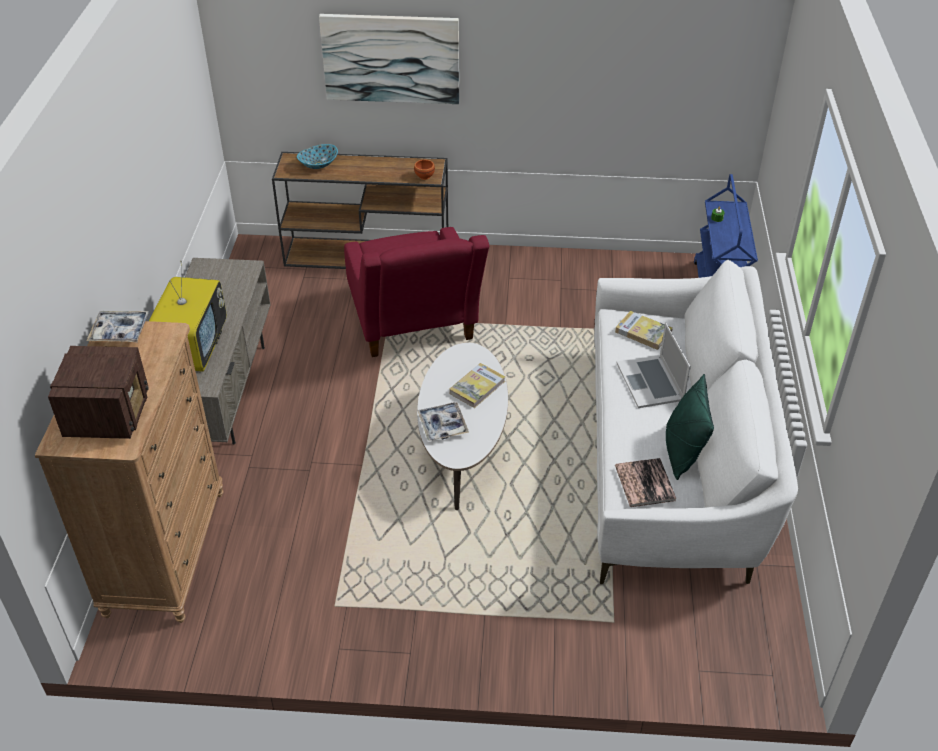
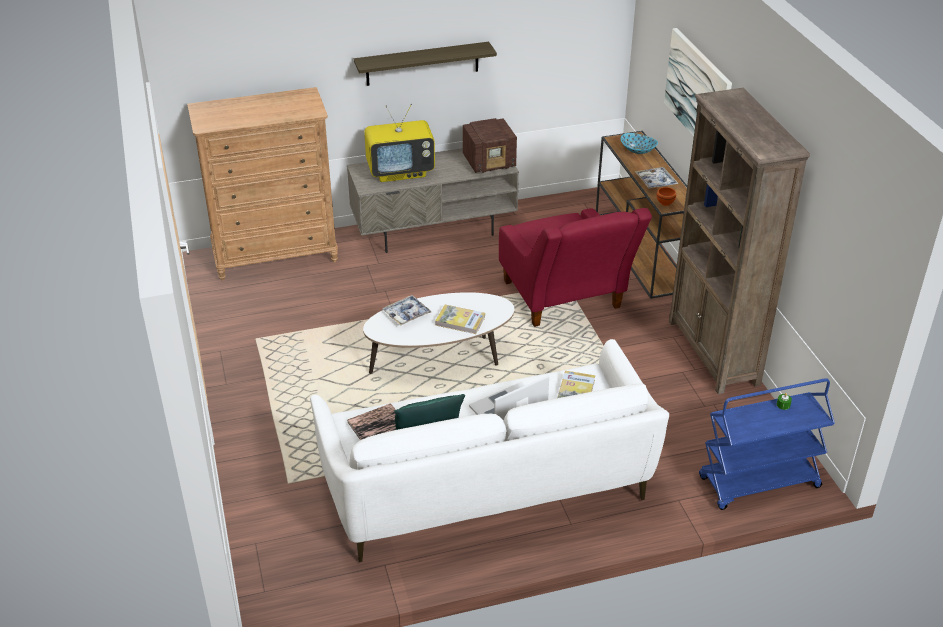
camera: 70 degrees right, 5 degrees down
radio [48,346,149,439] -> radio moved to [463,118,517,173]
tray [86,311,149,342] -> tray moved to [635,167,679,189]
red armchair [344,227,489,357] -> red armchair turned 75 degrees counterclockwise [499,208,652,327]
none -> shelf [354,42,497,86]
none -> brown bookcase [669,88,810,394]

